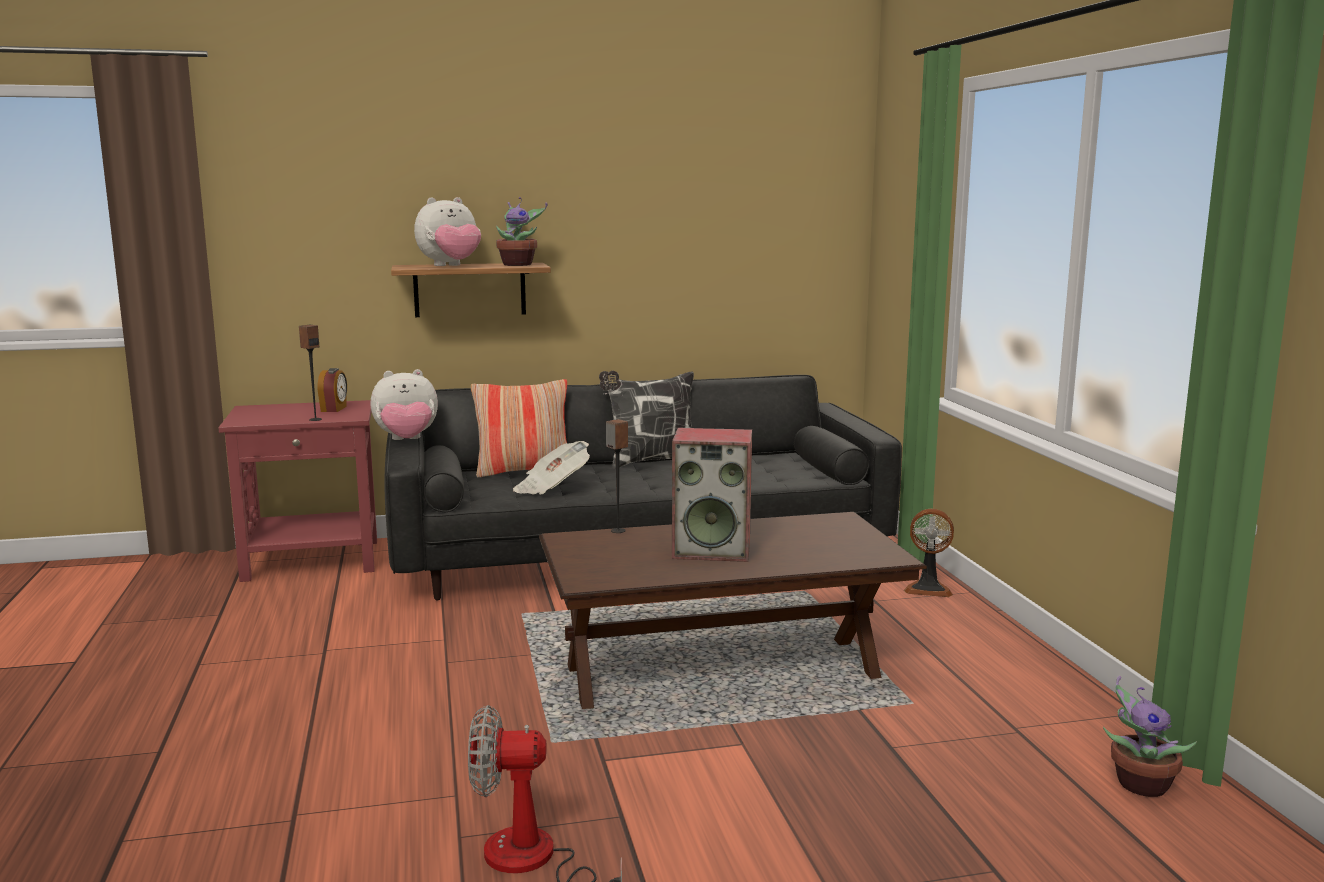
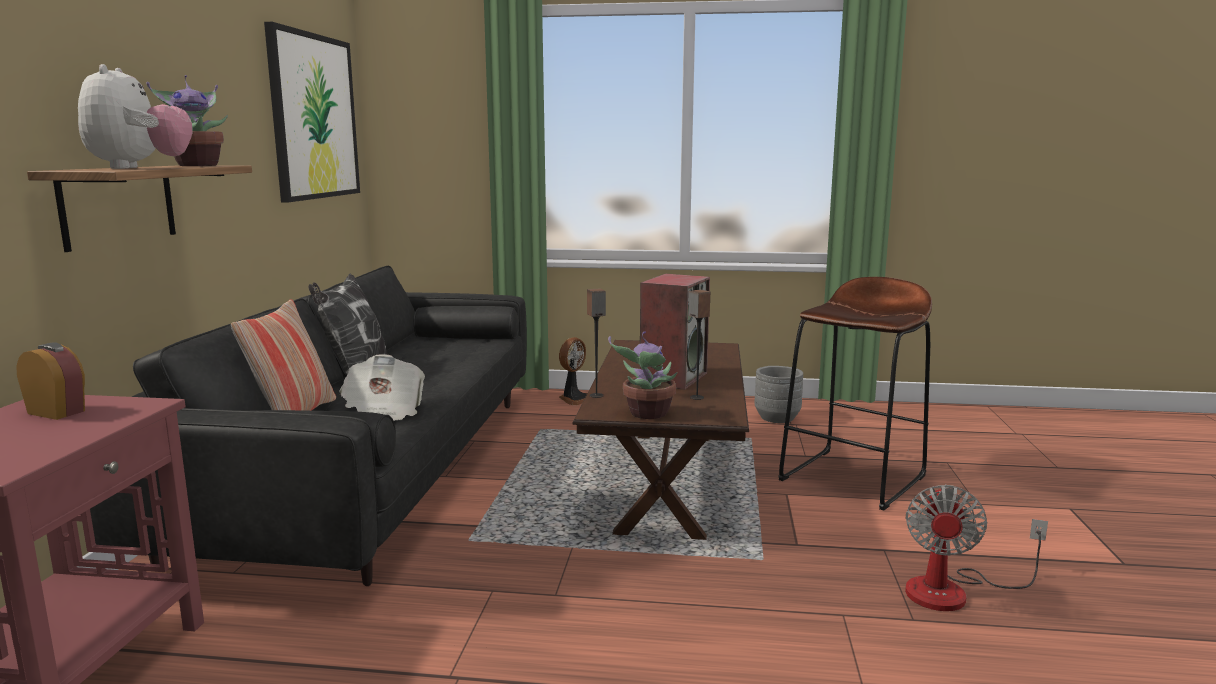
camera: 70 degrees left, 0 degrees up
speaker [299,325,322,421] -> speaker moved to [688,289,710,400]
plush toy [370,369,438,440] -> none
potted plant [1103,676,1197,797] -> potted plant moved to [608,331,678,419]
none -> picture [264,22,360,202]
none -> grey planter [755,366,803,423]
none -> brown stool [778,277,932,511]

